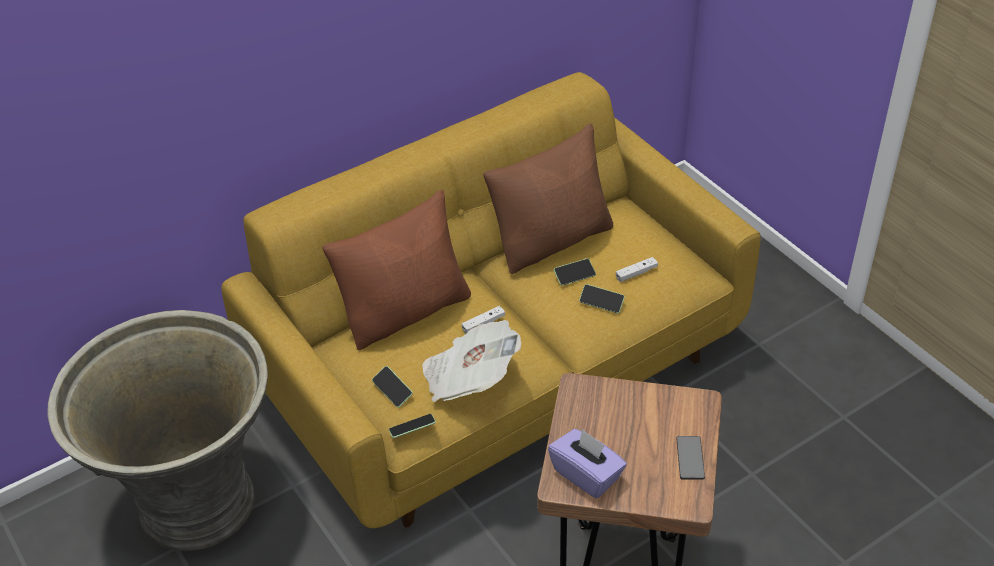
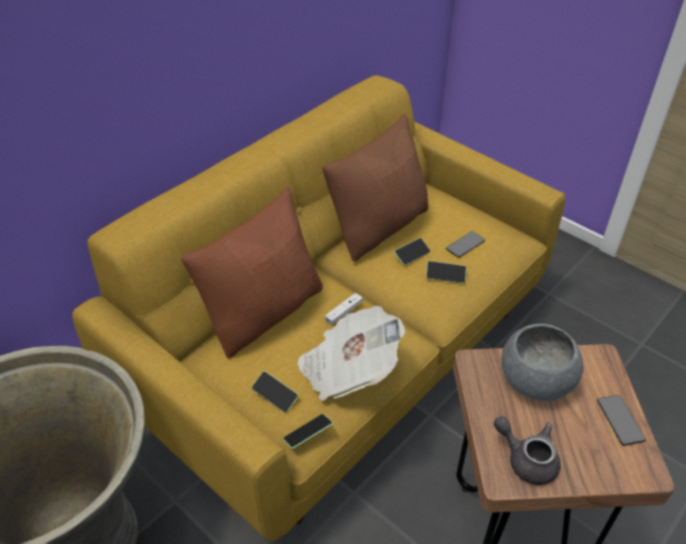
camera: 15 degrees left, 0 degrees up
purple tissue box [548,428,627,498] -> grey teapot [494,416,561,485]
white game controller [616,257,658,282] -> phone [446,231,485,258]
none -> grey bowl [502,324,583,401]

